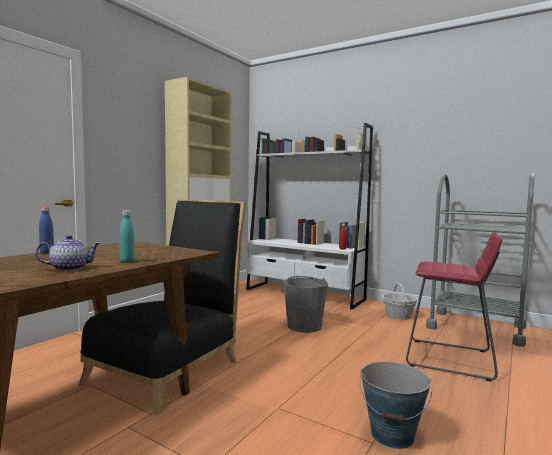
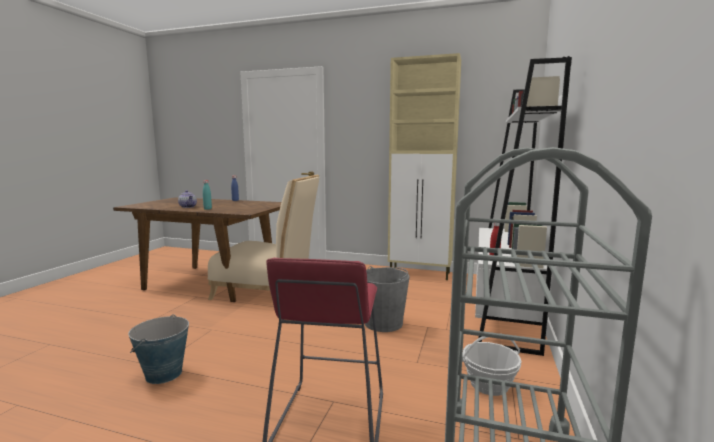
camera: 75 degrees right, 5 degrees up
black chair [78,199,246,415] -> beige chair [208,175,319,300]

